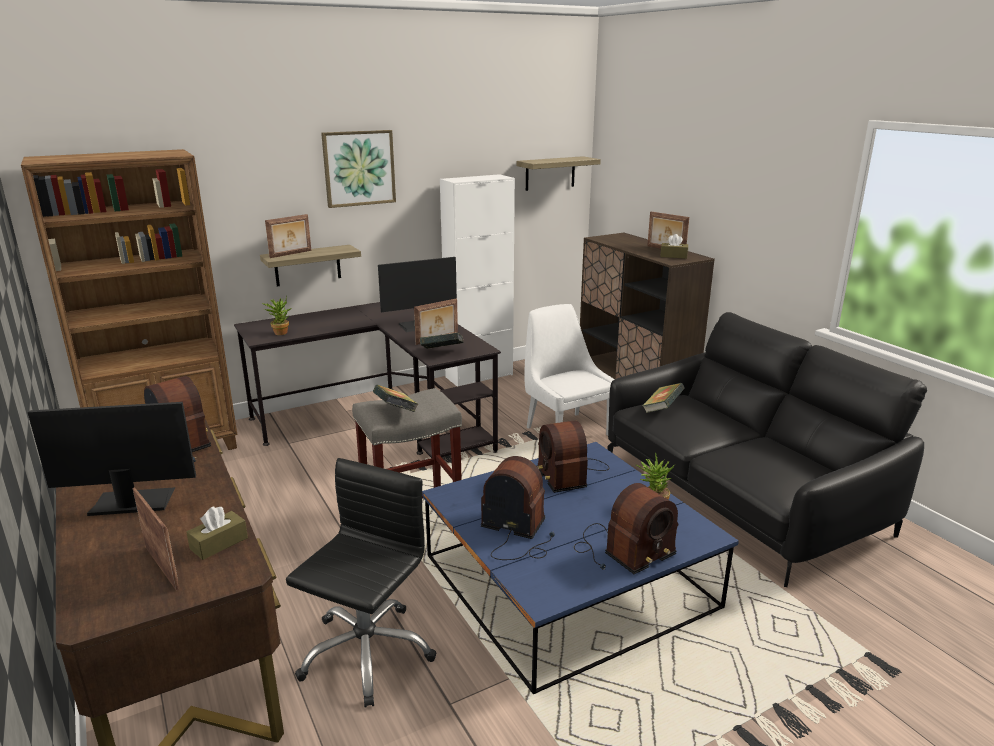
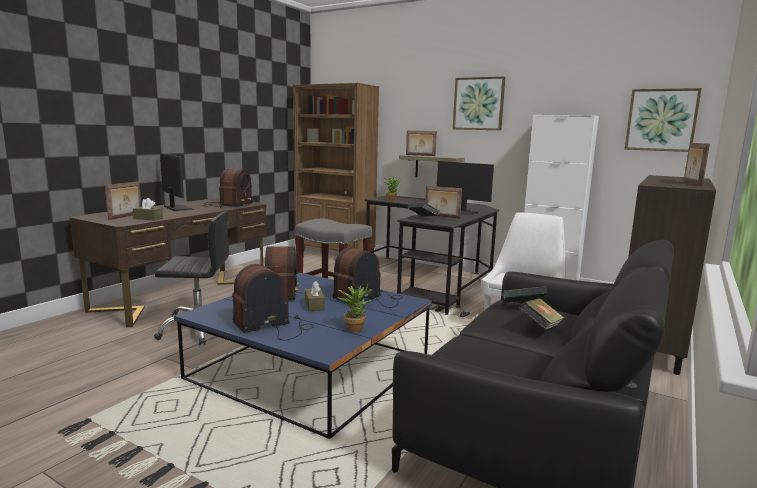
camera: 60 degrees right, 10 degrees down
book [373,385,418,412] -> book moved to [520,298,564,330]
shelf [516,156,601,191] -> picture [625,88,702,152]
radio [574,483,679,574] -> radio turned 120 degrees clockwise [232,264,314,341]
brown tissue box [660,234,688,259] -> brown tissue box moved to [305,281,325,311]

